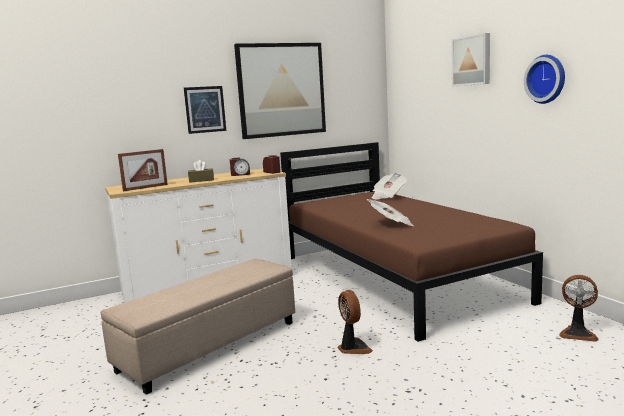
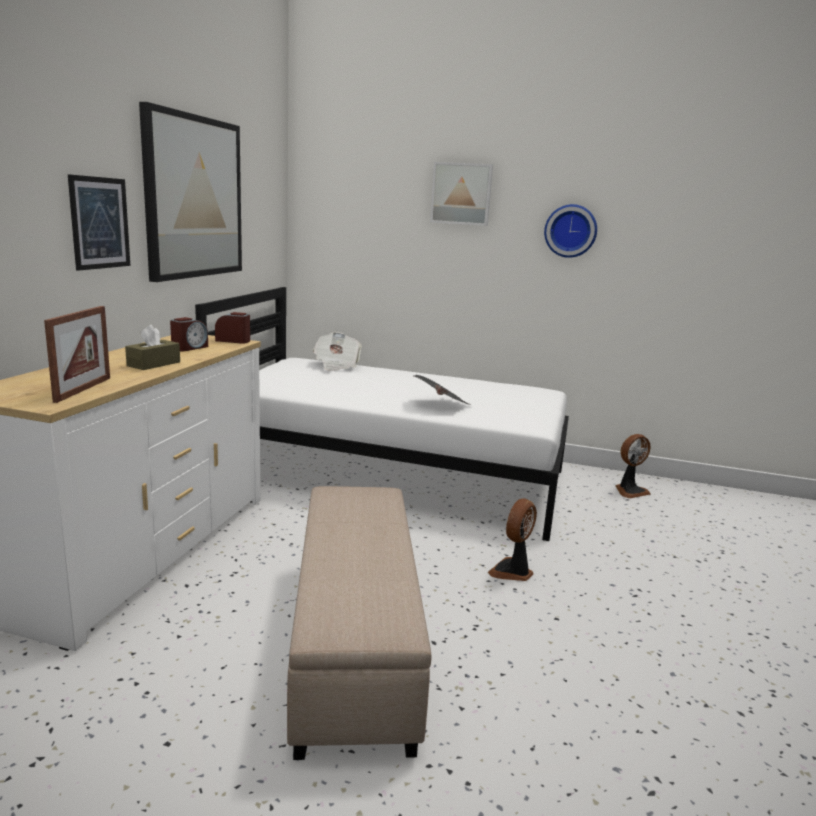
camera: 50 degrees left, 5 degrees up
brown bed [280,142,543,342] -> white bed [195,287,569,541]
fan [338,290,373,354] -> fan turned 75 degrees counterclockwise [488,498,537,581]

